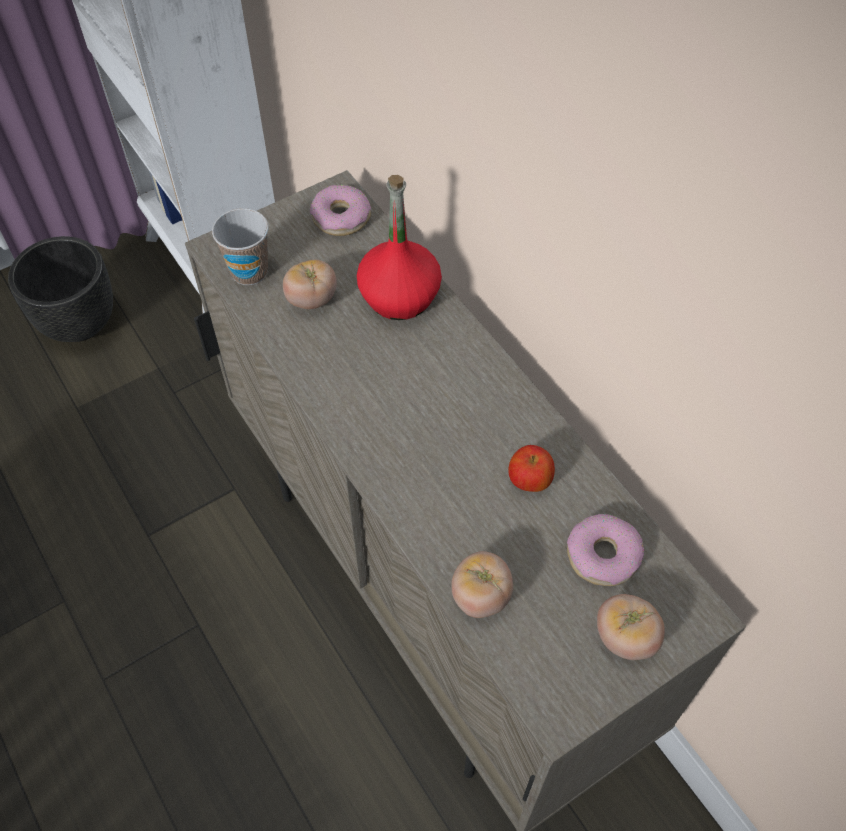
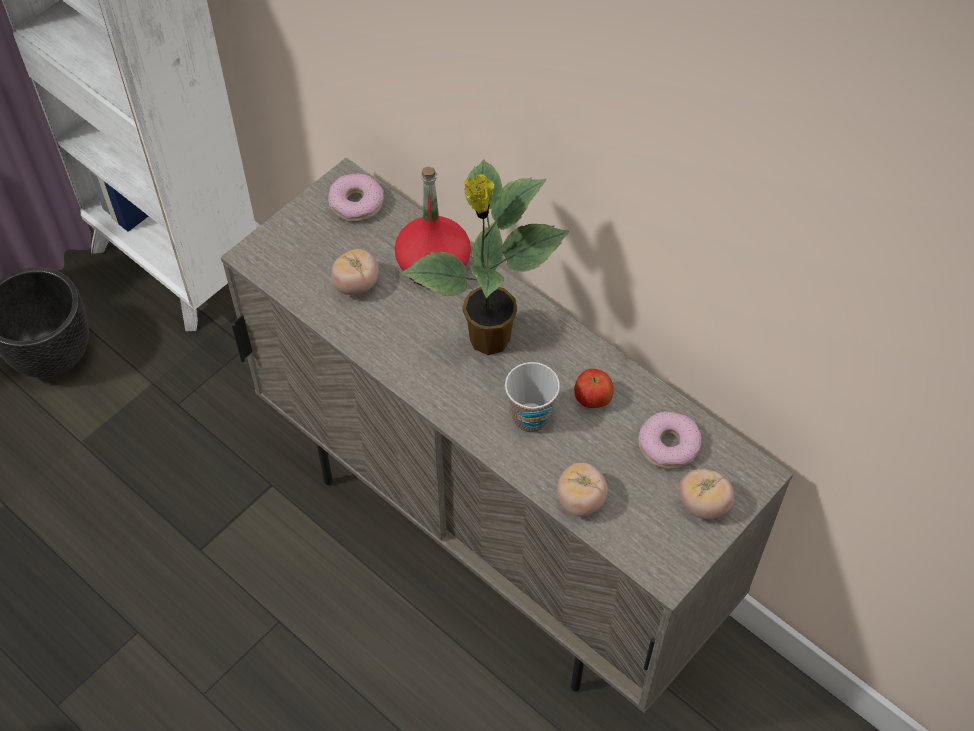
camera: 15 degrees left, 0 degrees up
cup [212,208,268,285] -> cup moved to [505,362,560,433]
none -> potted plant [400,159,570,355]

